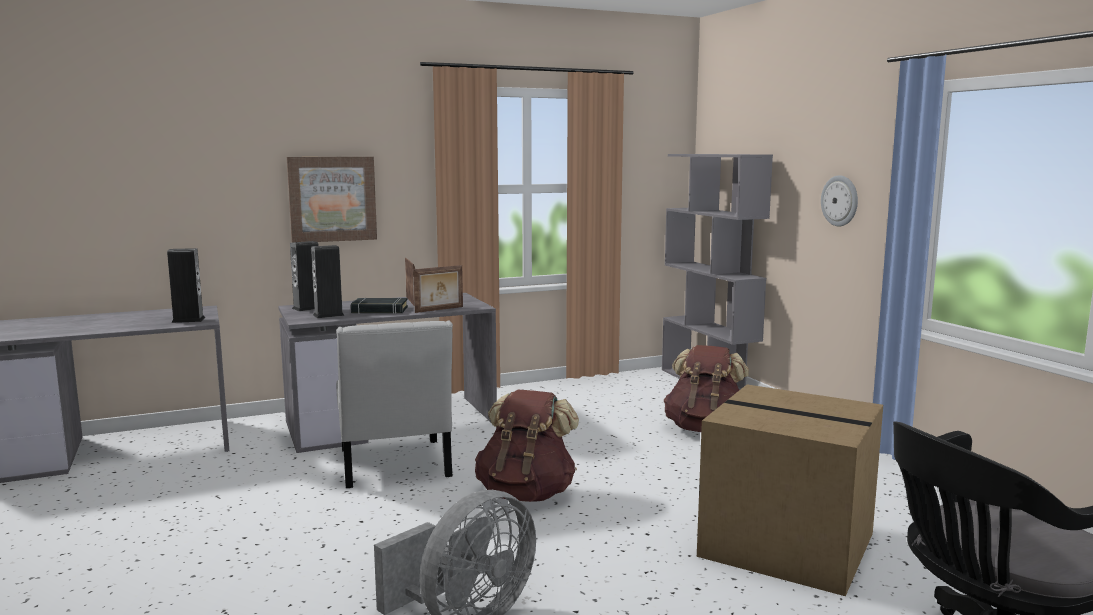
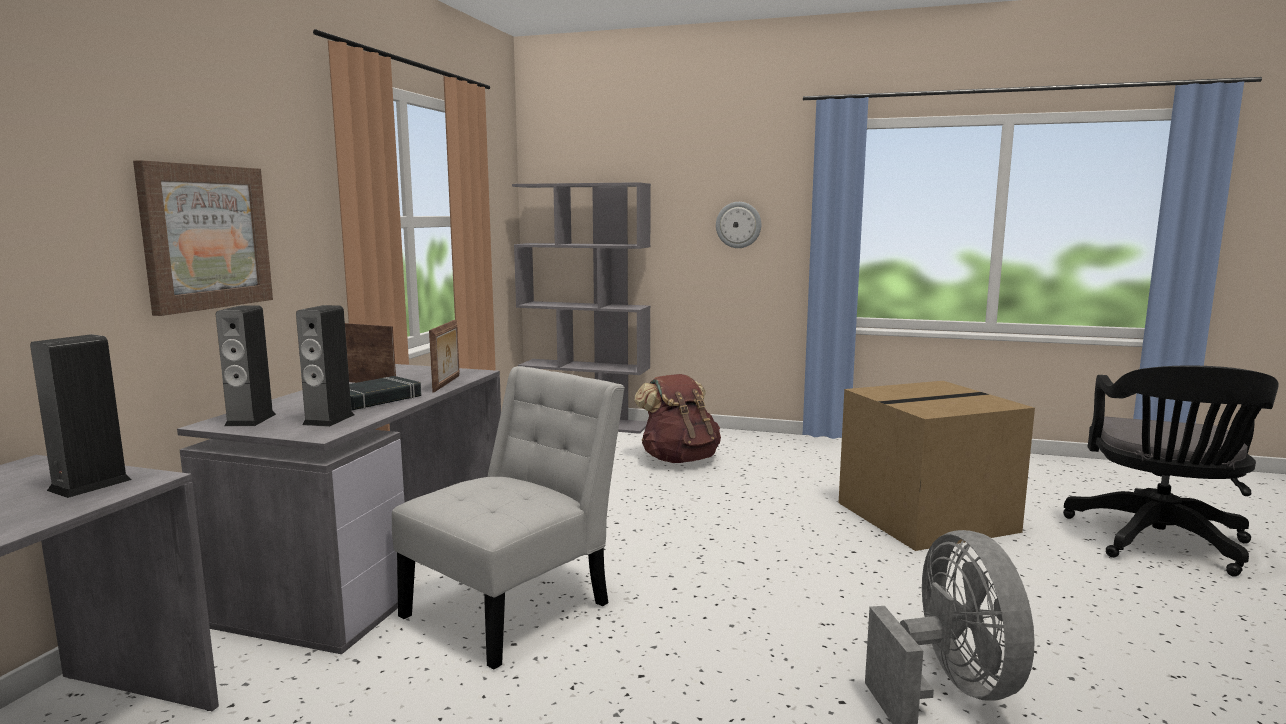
camera: 50 degrees left, 0 degrees up
white chair [336,320,453,488] -> white chair turned 75 degrees counterclockwise [392,366,625,669]
brown backpack [475,390,579,502] -> none

